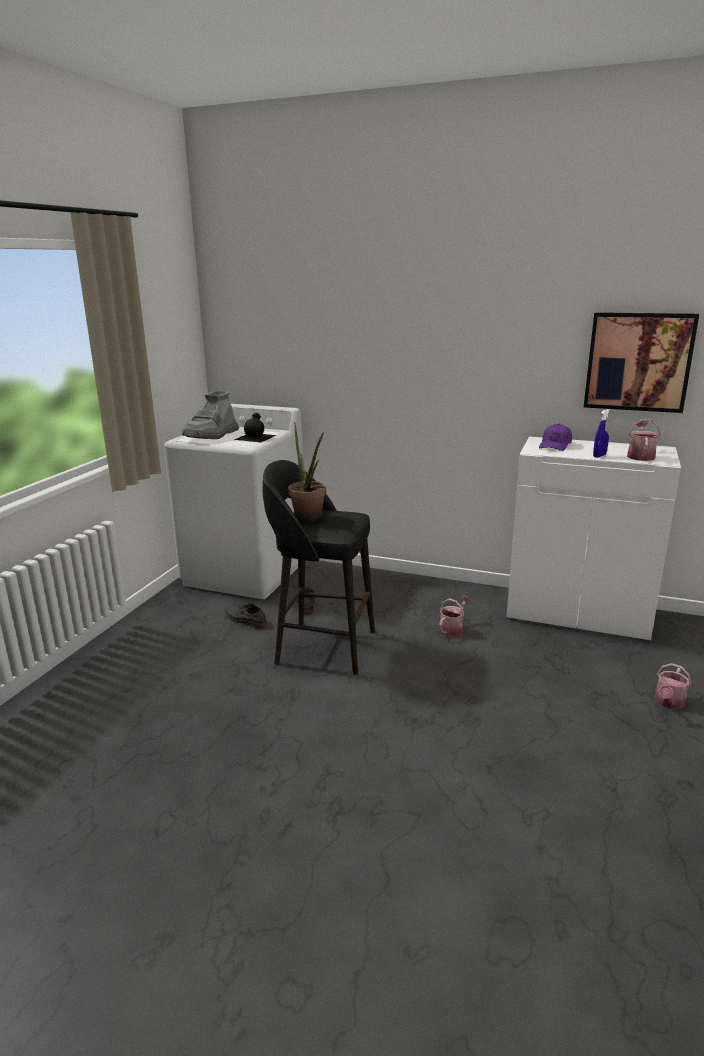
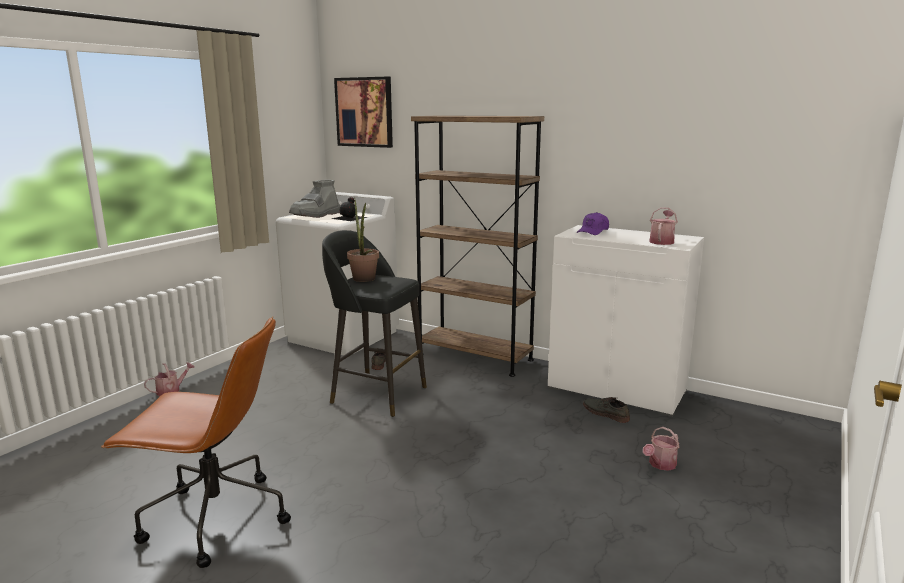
camera: 10 degrees right, 5 degrees down
grey shoe [226,603,267,628] -> grey shoe moved to [583,397,630,423]
watering can [439,595,471,637] -> watering can moved to [144,362,194,396]
picture [584,312,699,413] -> picture moved to [334,77,393,148]
blue spray bottle [593,409,610,458] -> none
none -> brown office chair [101,316,291,568]
none -> brown bookcase [411,115,544,377]

